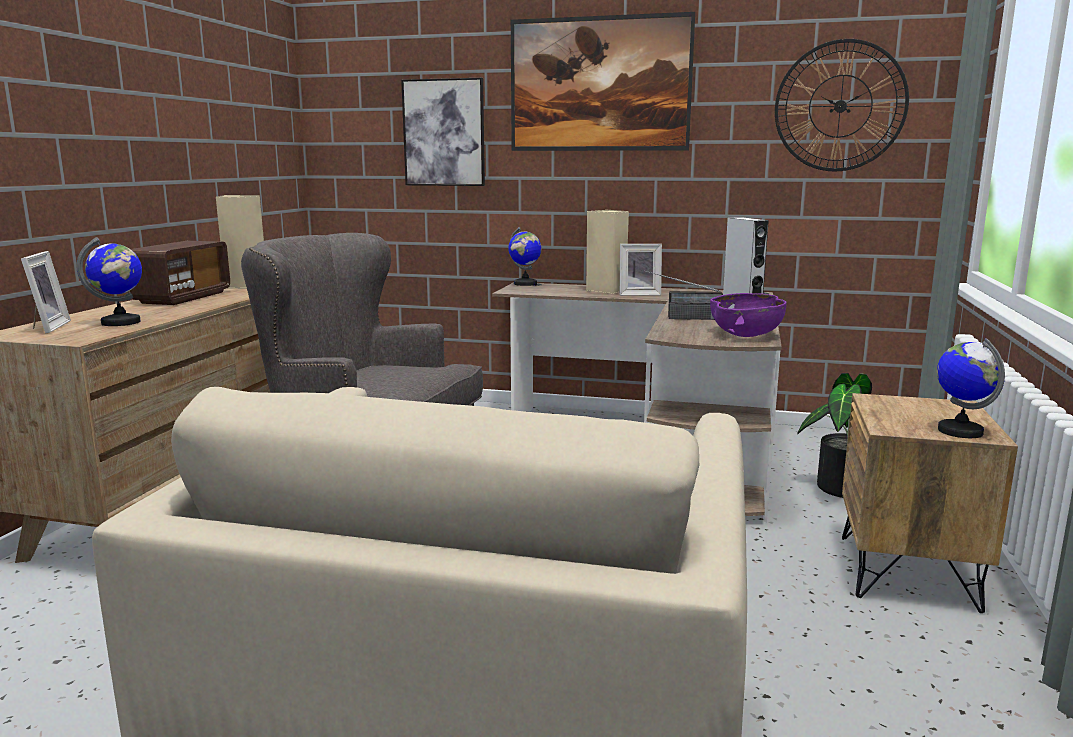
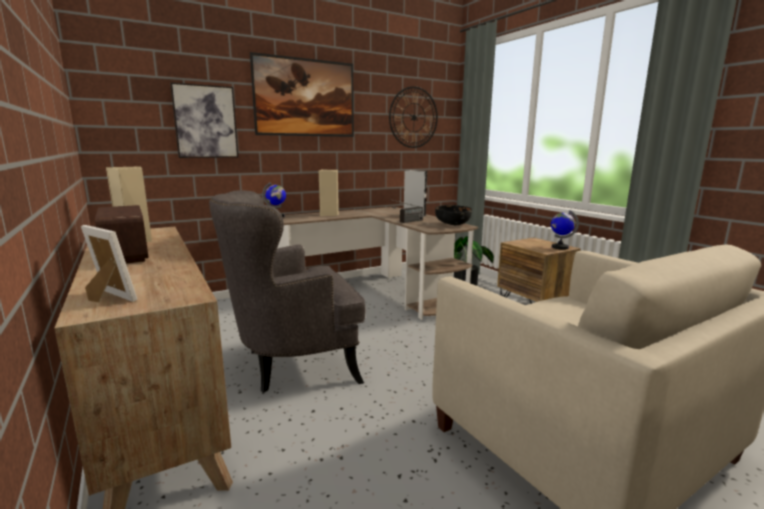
camera: 45 degrees left, 0 degrees up
globe [77,237,142,326] -> none
picture frame [620,244,662,296] -> none
purple bowl [710,293,787,337] -> black bowl [435,205,472,225]

